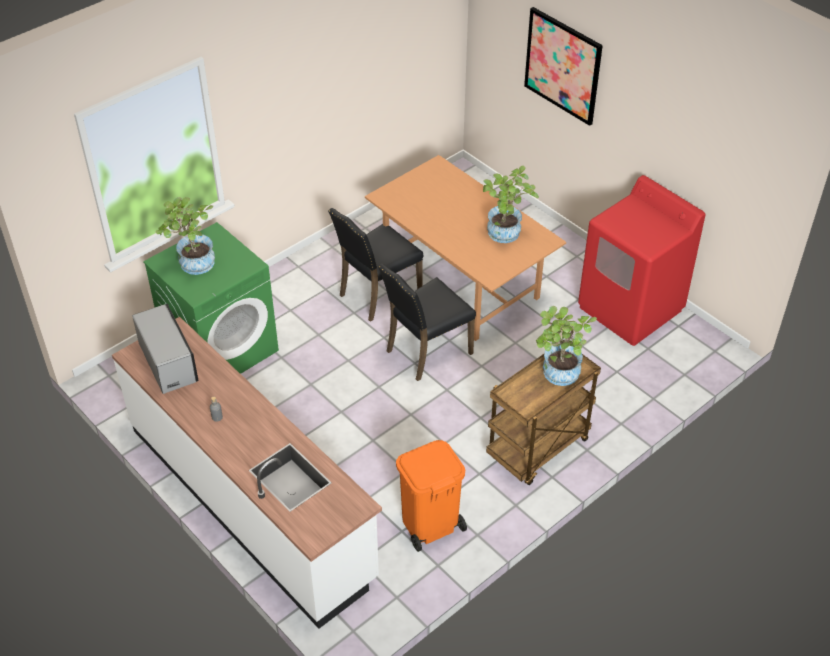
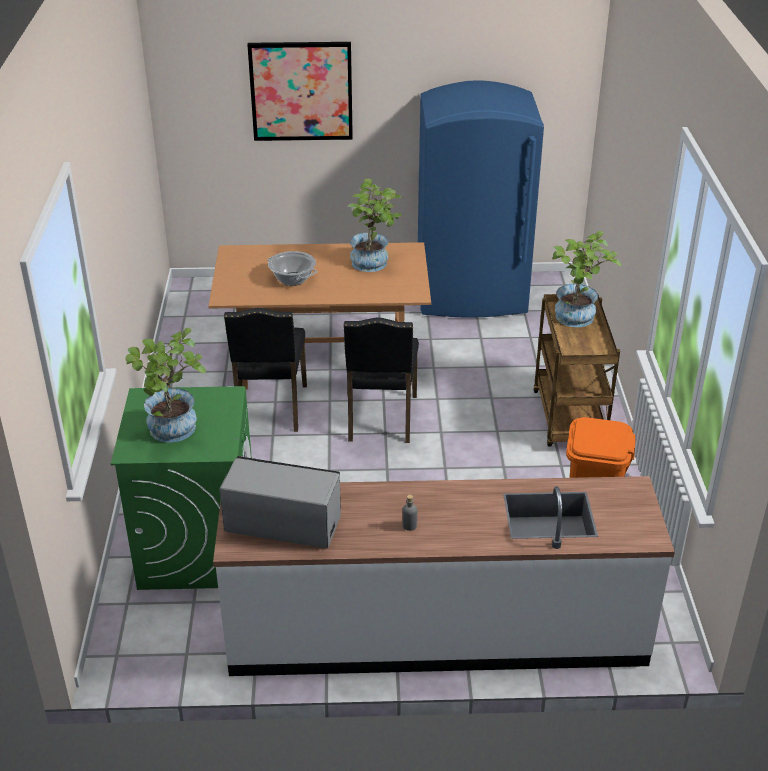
camera: 50 degrees left, 10 degrees down
red washing machine [578,175,705,346] -> blue fridge [418,80,544,318]
none -> cooking pot [267,251,317,286]

